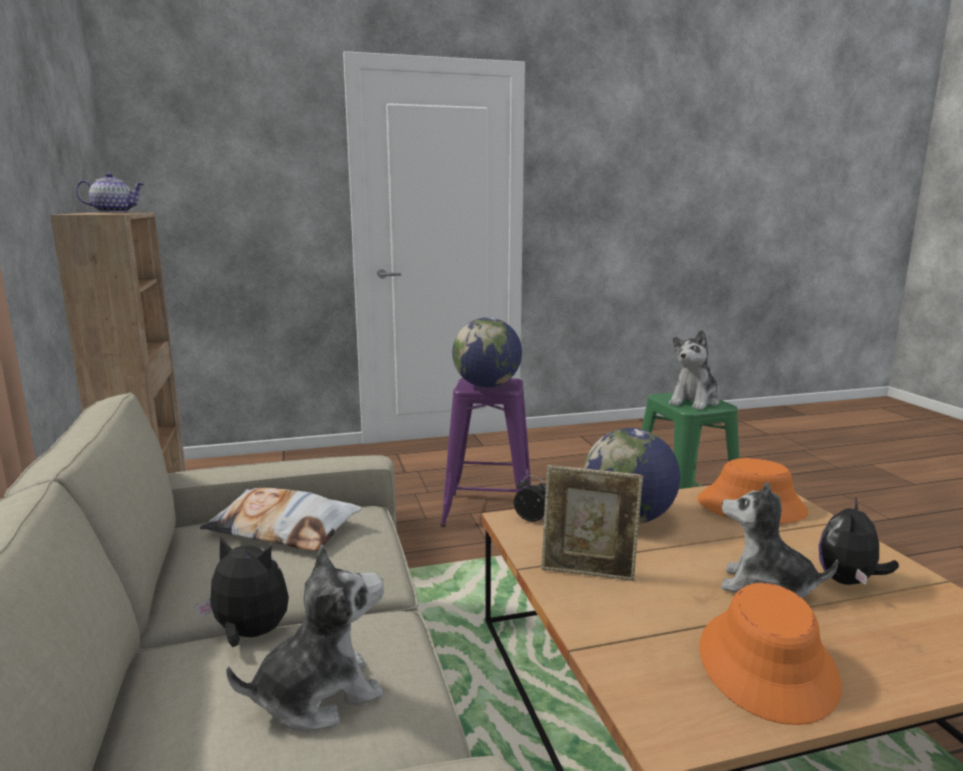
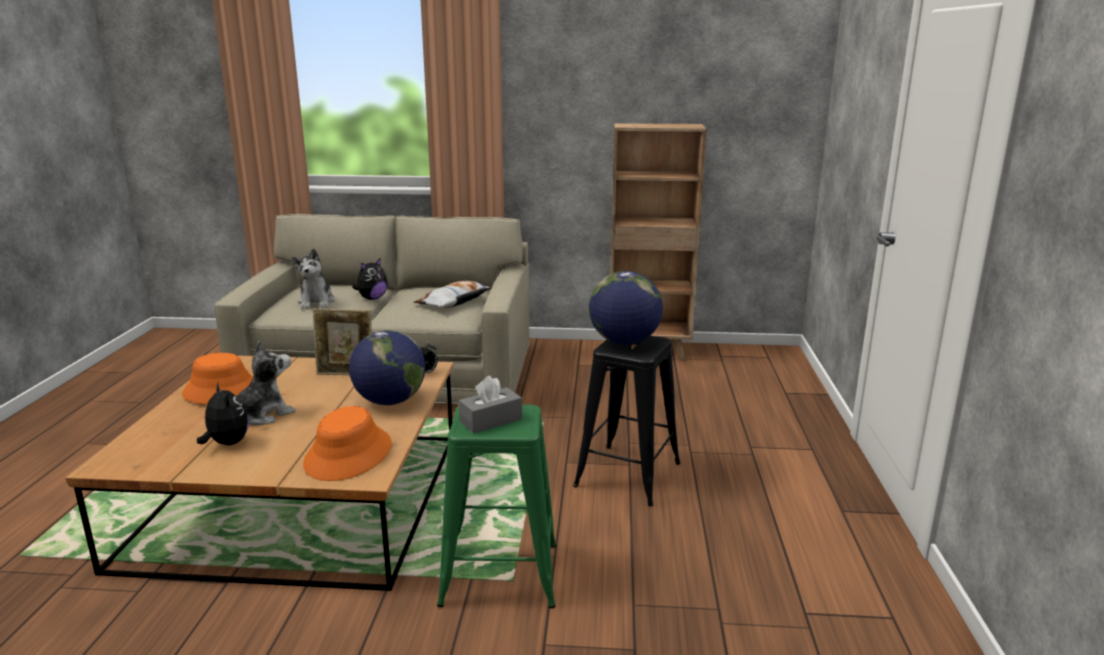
camera: 110 degrees right, 5 degrees up
teapot [76,173,144,212] -> none
purple stool [440,378,531,527] -> black stool [573,336,680,506]
picture frame [541,465,643,581] -> picture frame turned 120 degrees counterclockwise [313,308,372,375]
plush toy [669,330,719,410] -> grey tissue box [459,376,522,433]

